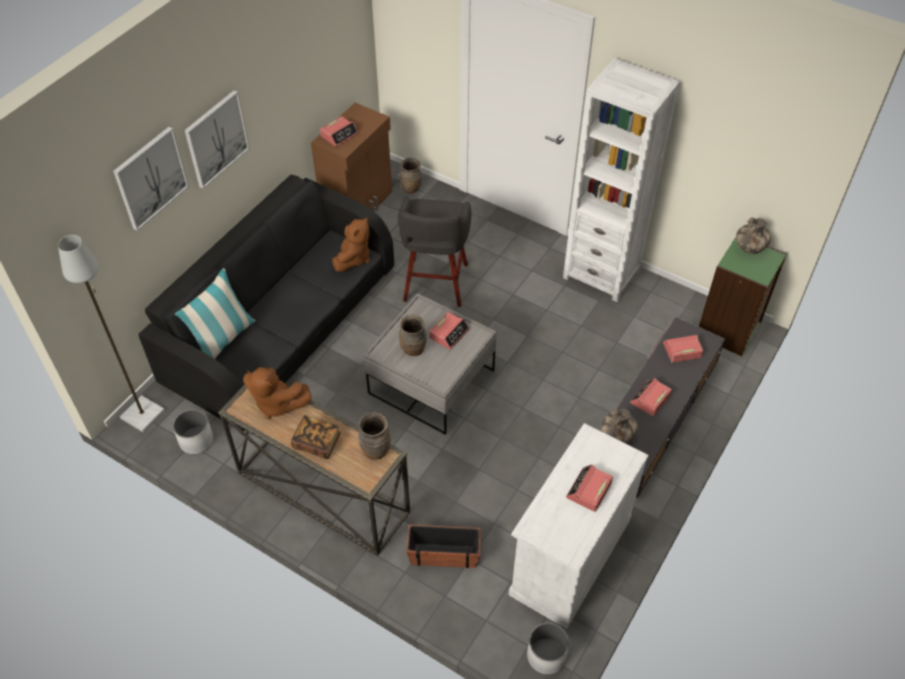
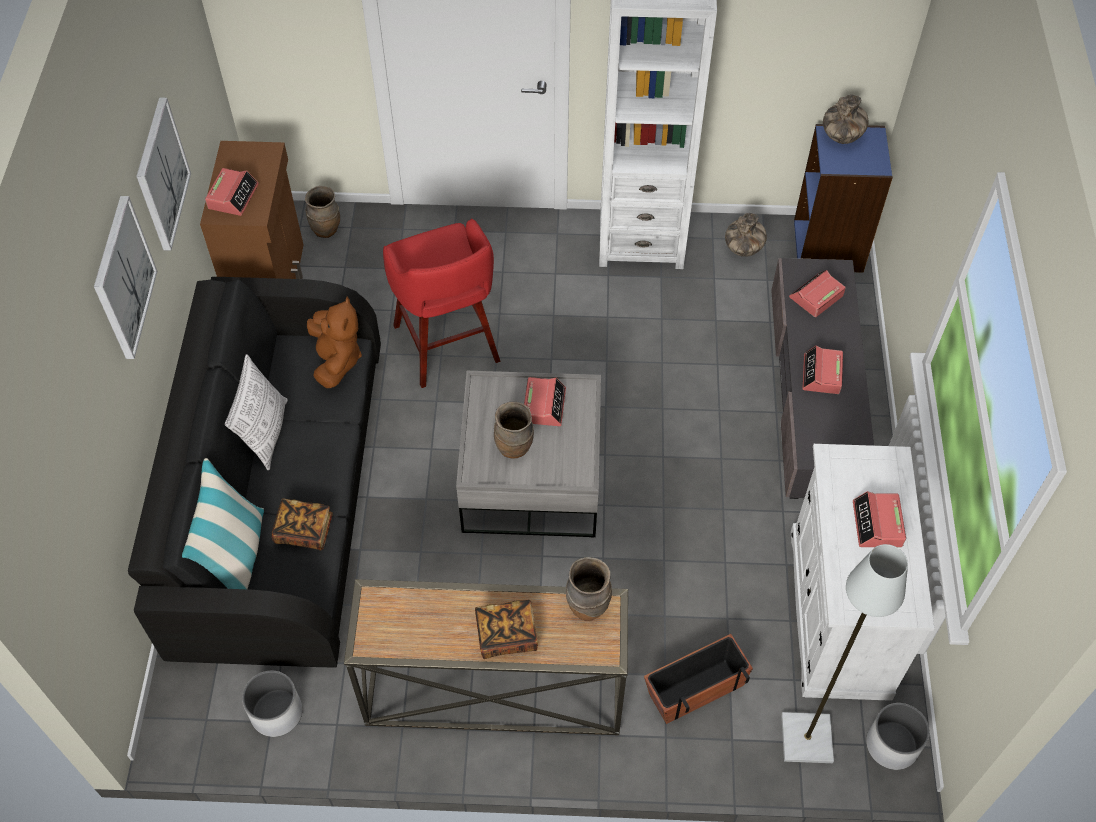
camera: 30 degrees left, 5 degrees up
grey floor lamp [58,235,165,433] -> grey floor lamp moved to [781,544,908,763]
picture [113,127,189,231] -> picture moved to [136,97,191,251]
brown plush toy [243,367,312,419] -> none
grey stool [398,196,472,307] -> red stool [383,219,500,388]
vase [601,409,637,443] -> vase moved to [725,213,767,257]
green bookcase [699,237,787,356] -> blue bookcase [794,124,893,273]
none -> pillow [225,354,288,471]
none -> book [272,498,333,550]

